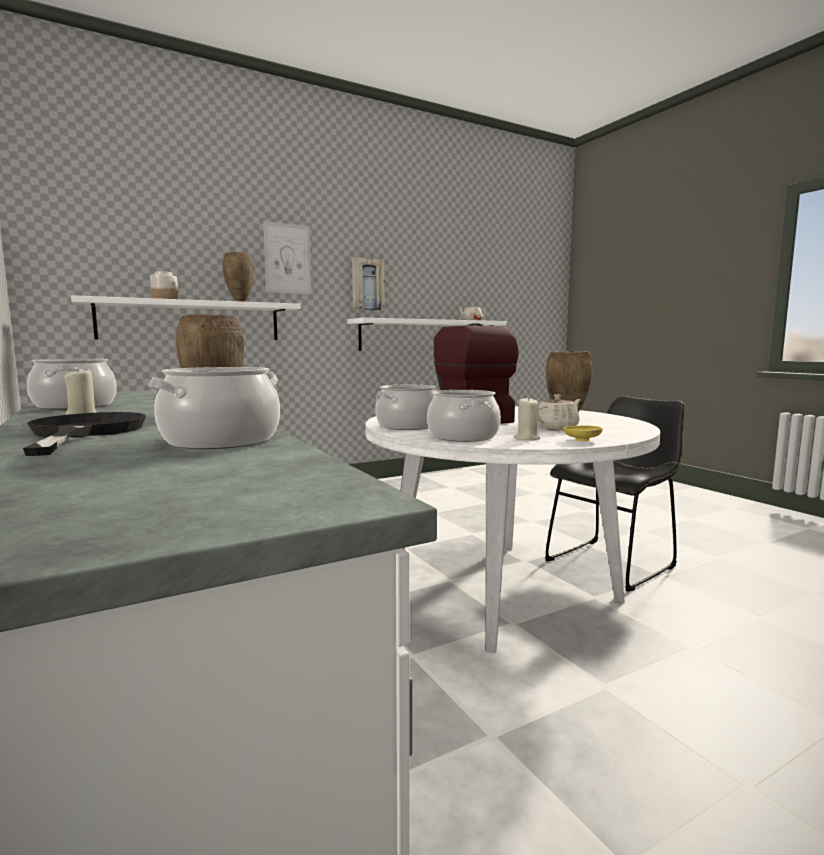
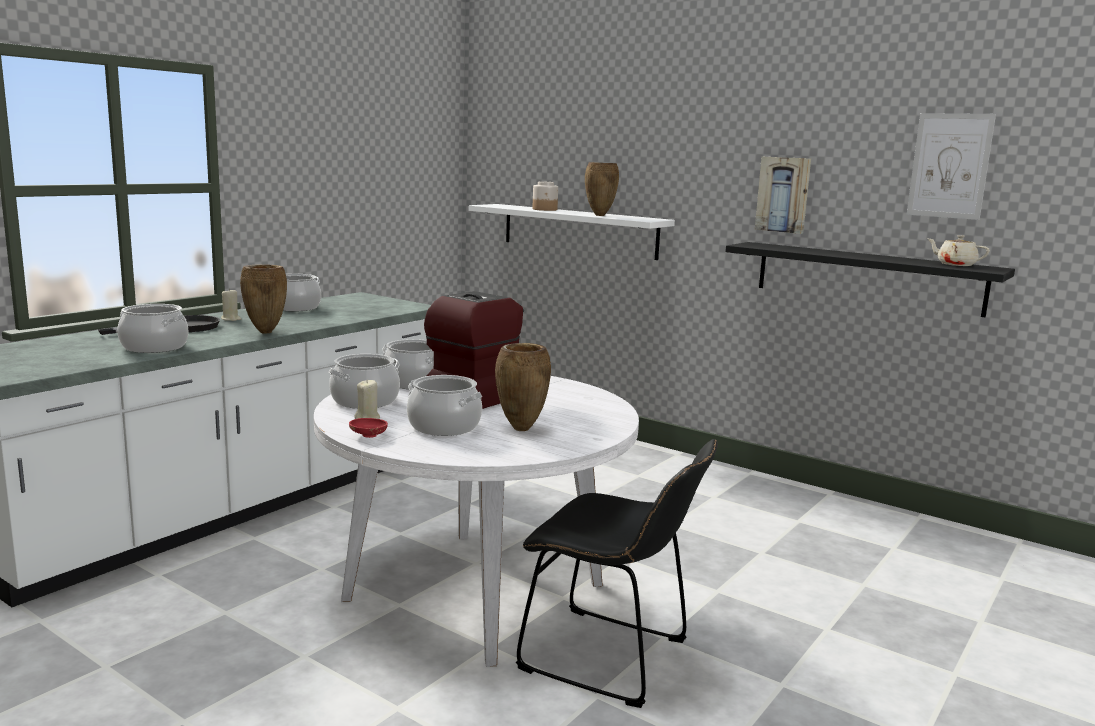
camera: 65 degrees right, 5 degrees up
picture [263,221,311,294] -> picture moved to [906,113,996,220]
white shelf [348,318,507,351] -> black shelf [725,242,1015,317]
beige teapot [538,394,581,431] -> cooking pot [407,375,482,436]
yellow bowl [564,425,603,441] -> red bowl [349,418,388,438]

